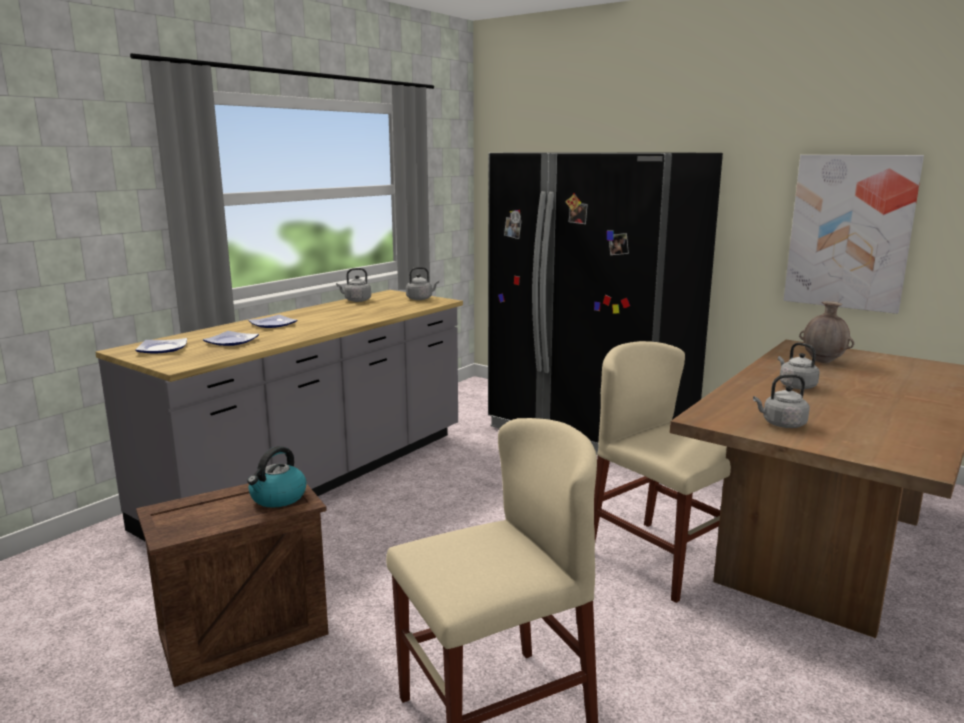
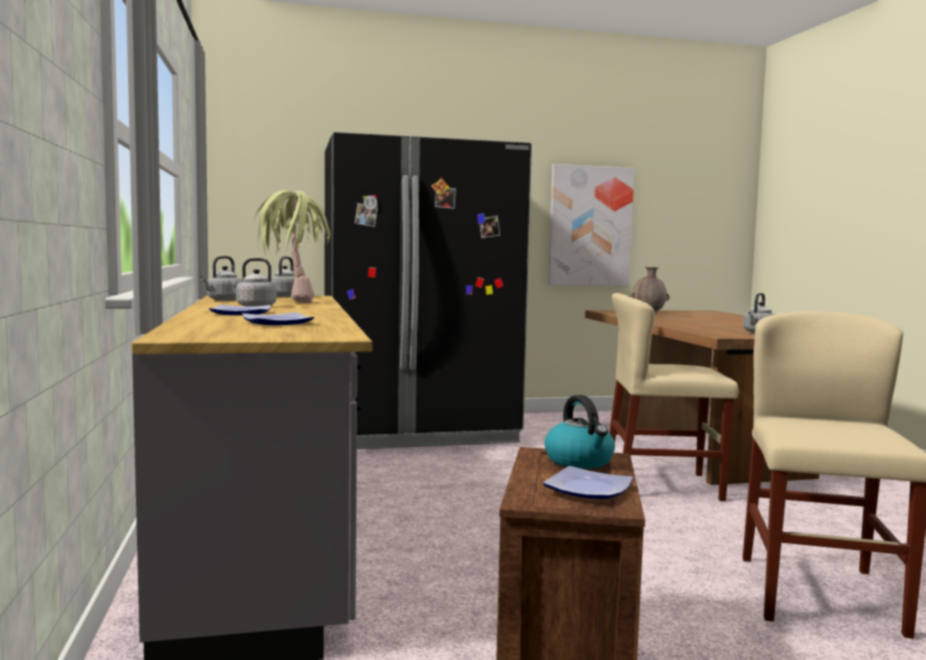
camera: 50 degrees left, 10 degrees down
plate [135,338,187,353] -> plate moved to [543,466,633,499]
grey kettle [778,342,820,389] -> grey kettle moved to [229,258,277,306]
none -> potted plant [255,190,330,303]

